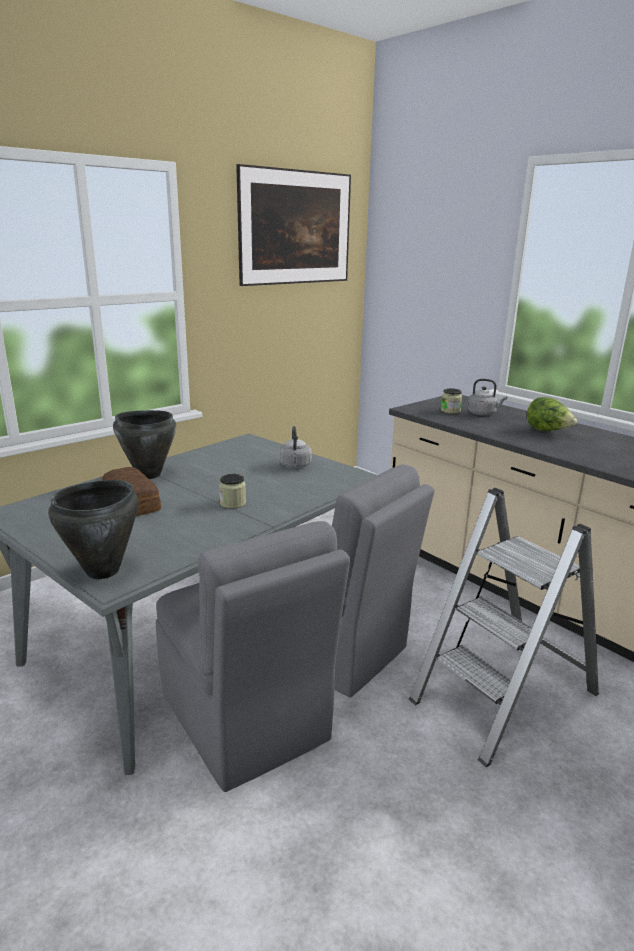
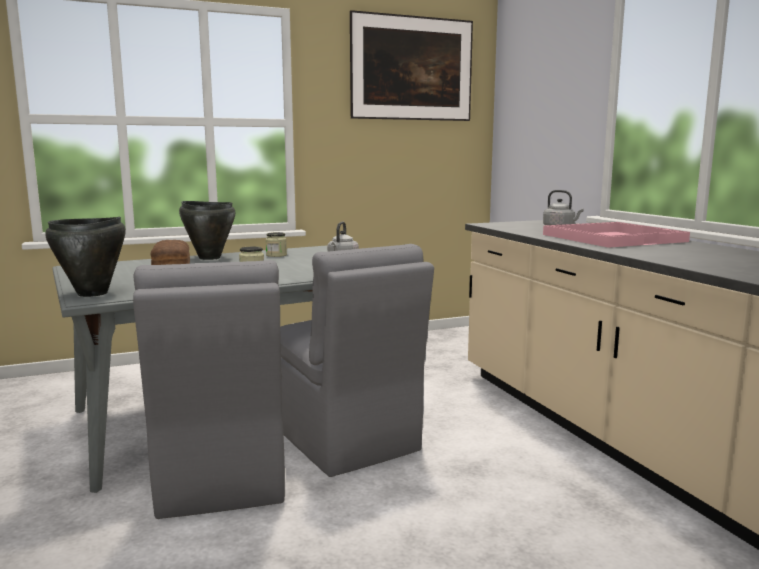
camera: 20 degrees right, 10 degrees down
grey step ladder [409,488,599,767] -> none
jar [441,388,462,413] -> jar moved to [266,232,287,257]
lettuce [527,397,577,431] -> pink tray [543,222,690,248]

